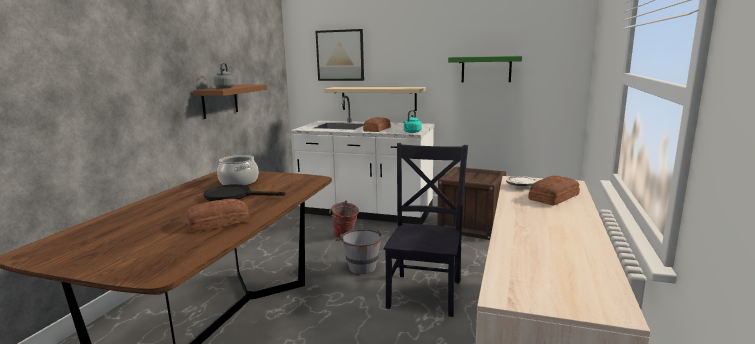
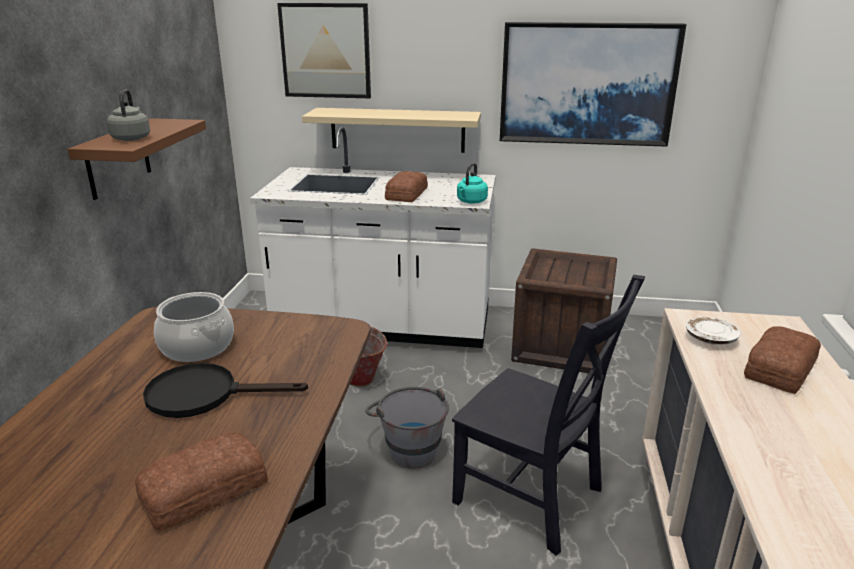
camera: 10 degrees left, 10 degrees up
black chair [384,143,468,317] -> black chair turned 120 degrees clockwise [452,275,645,555]
green shelf [448,56,522,82] -> picture [500,22,686,147]

